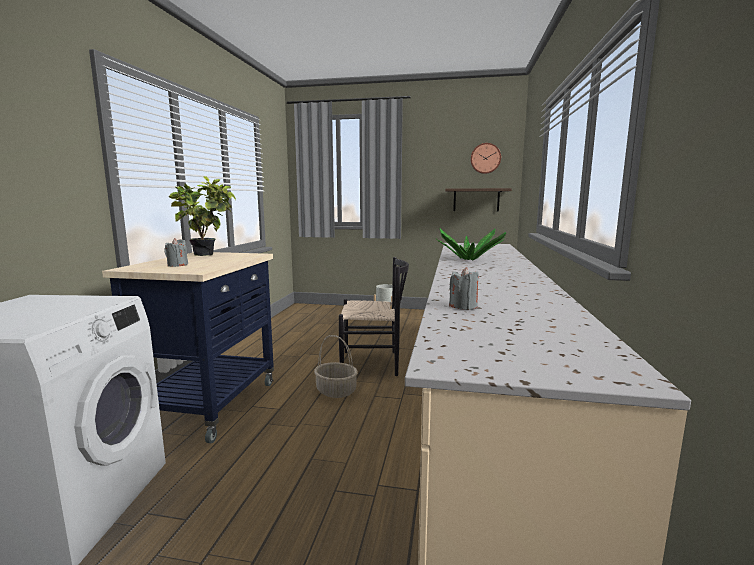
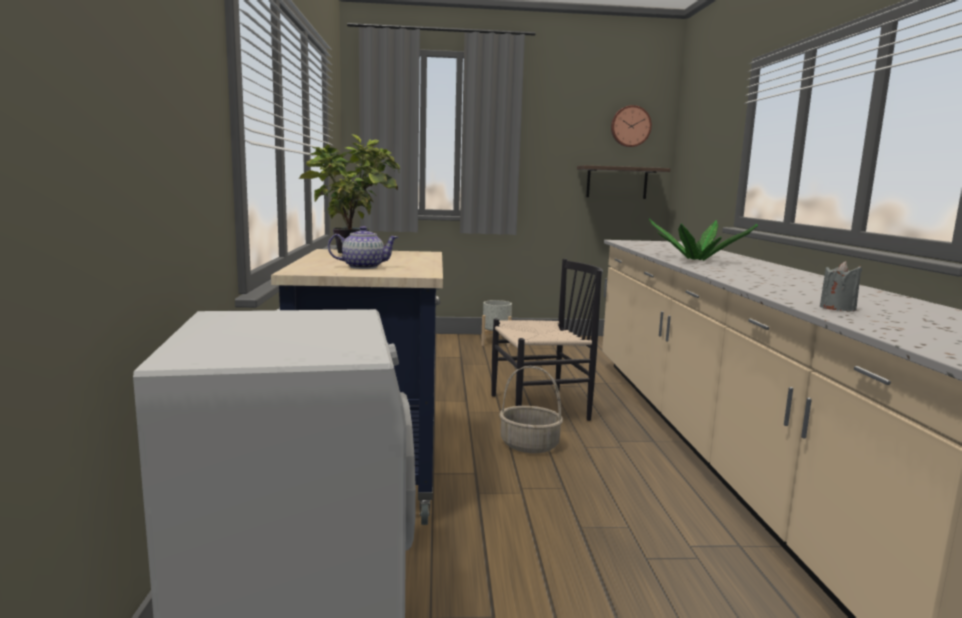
camera: 15 degrees left, 0 degrees up
grey candle [164,238,188,267] -> teapot [328,226,399,269]

